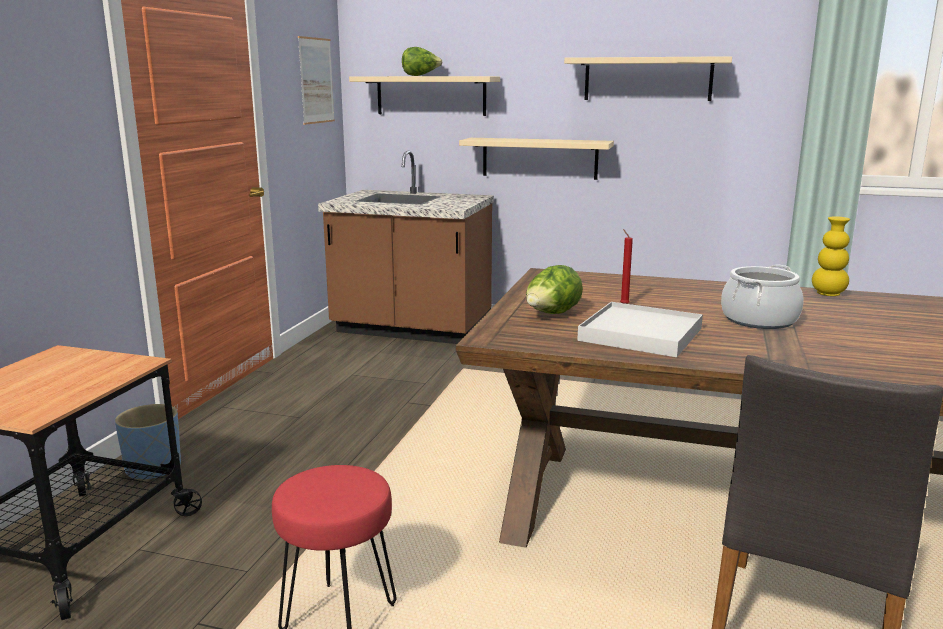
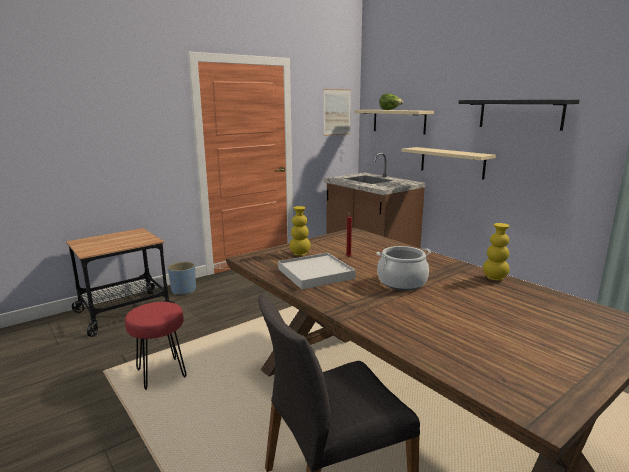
camera: 35 degrees right, 0 degrees up
lettuce [526,265,583,314] -> yellow vase [290,206,311,256]
beige shelf [564,56,732,101] -> black shelf [459,100,580,131]

